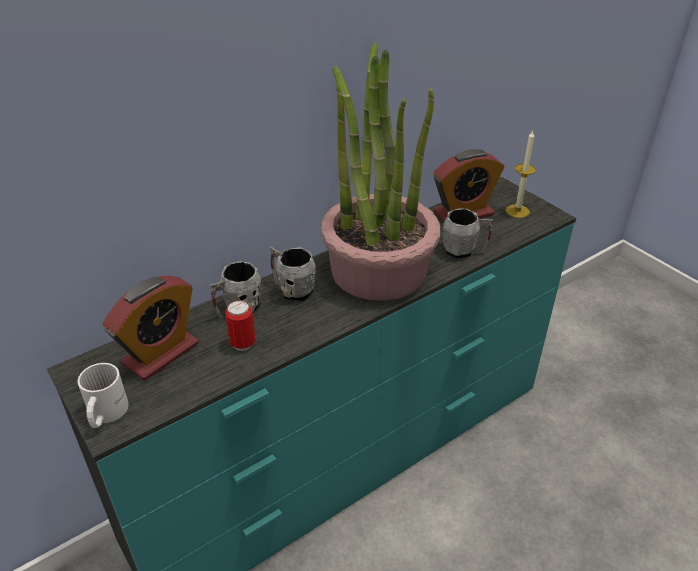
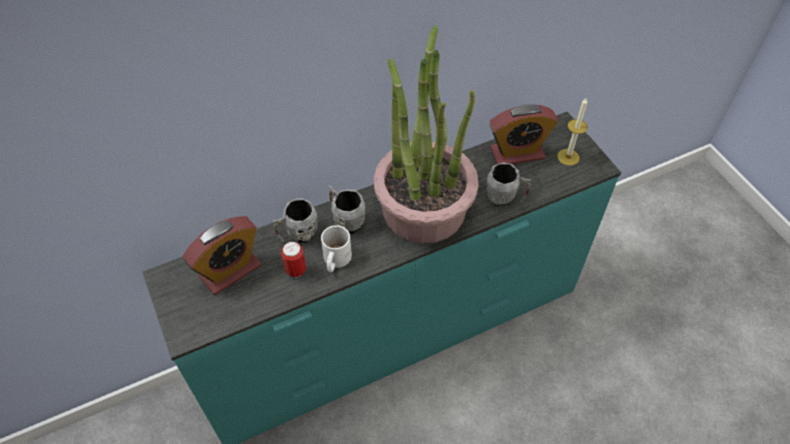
camera: 10 degrees right, 15 degrees up
white mug [77,363,129,428] -> white mug moved to [321,225,352,272]

